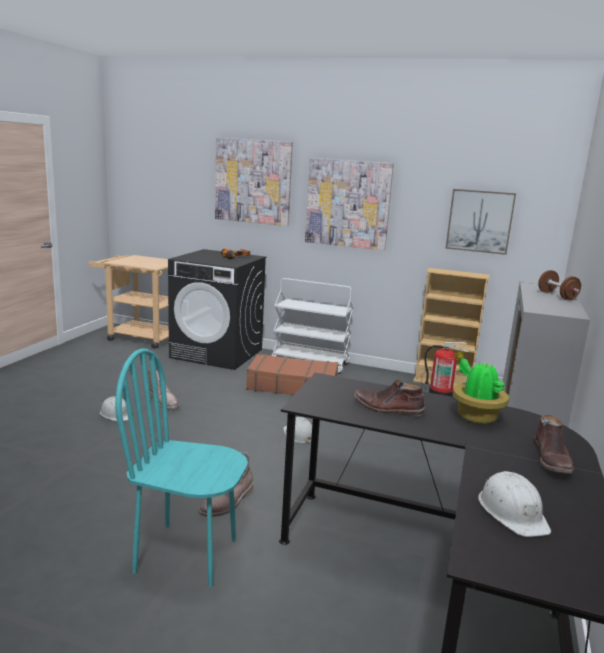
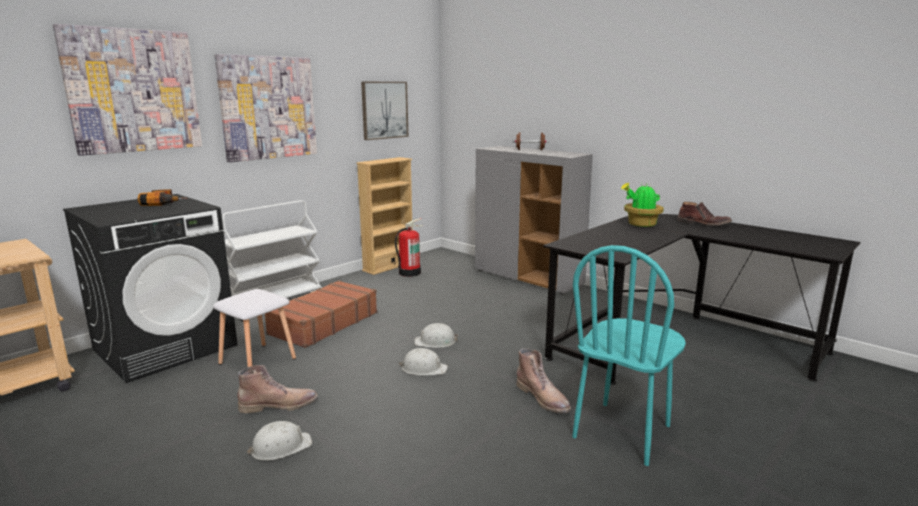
camera: 65 degrees left, 0 degrees up
brown boot [353,380,425,416] -> none
white hard hat [478,471,551,537] -> white hard hat moved to [399,348,448,375]
none -> white stool [213,289,296,367]

